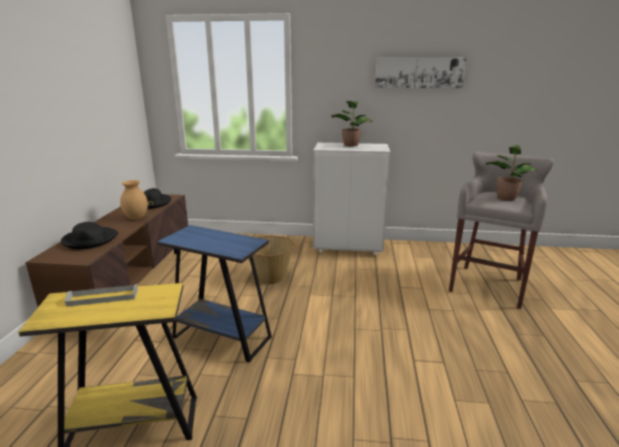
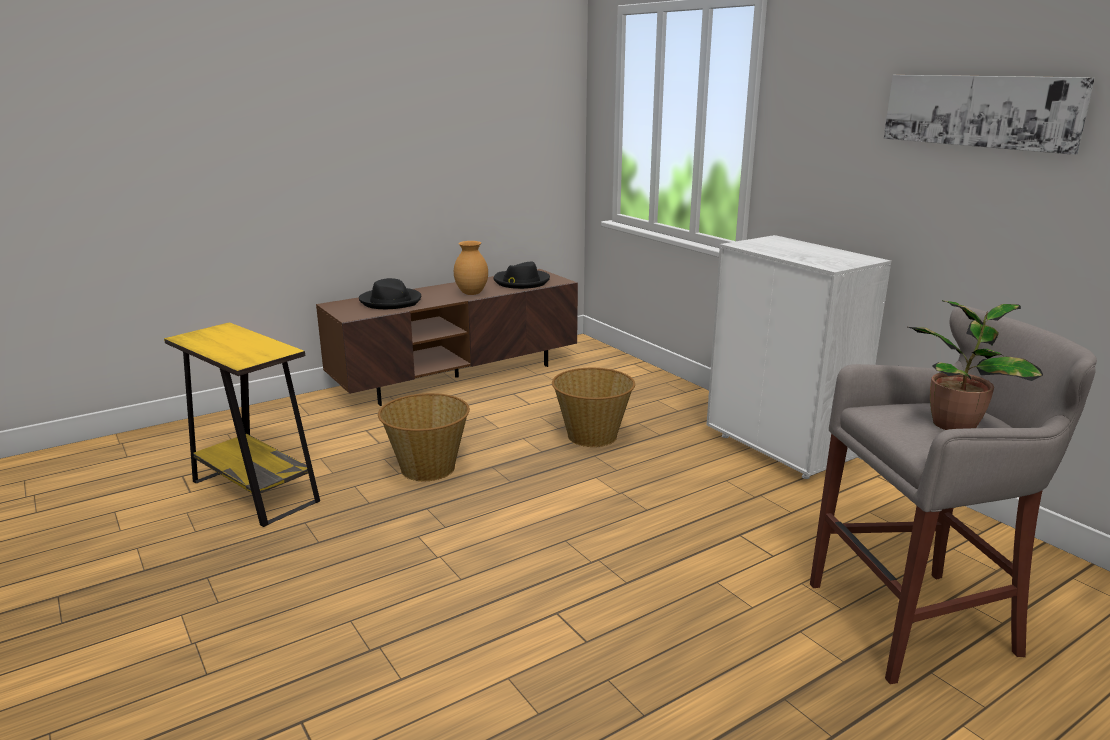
camera: 50 degrees right, 0 degrees up
grey tray [65,284,138,307] -> none
blue side table [157,225,272,363] -> basket [378,393,470,481]
potted plant [331,101,372,146] -> none

